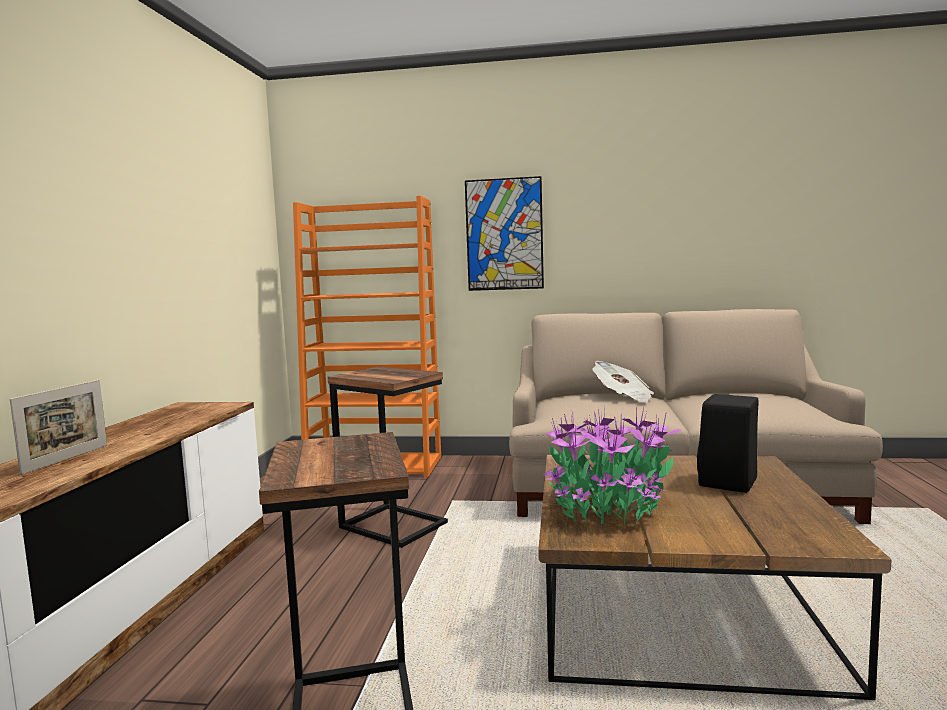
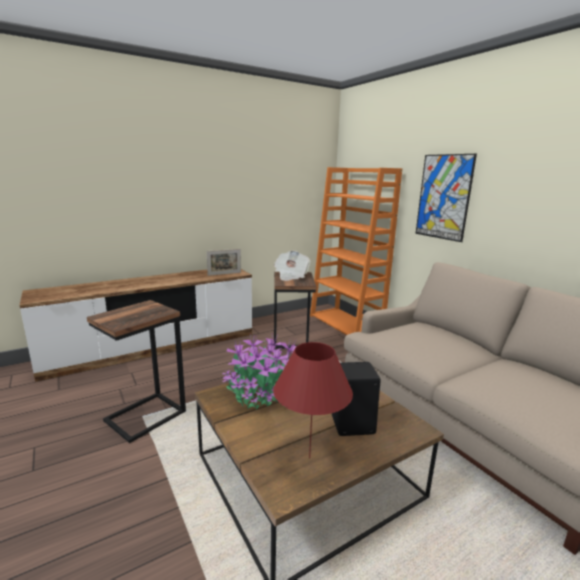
camera: 50 degrees right, 10 degrees up
picture frame [10,380,107,475] -> picture frame moved to [207,249,241,276]
newspaper [592,361,654,403] -> newspaper moved to [274,251,311,281]
none -> red table lamp [273,342,353,459]

